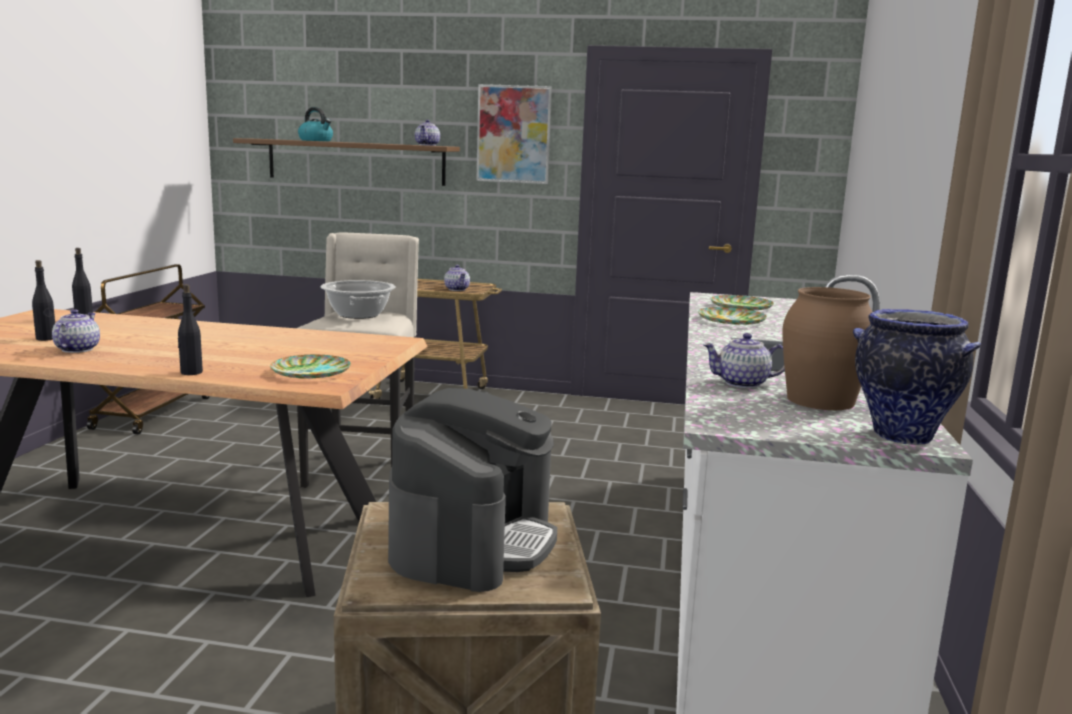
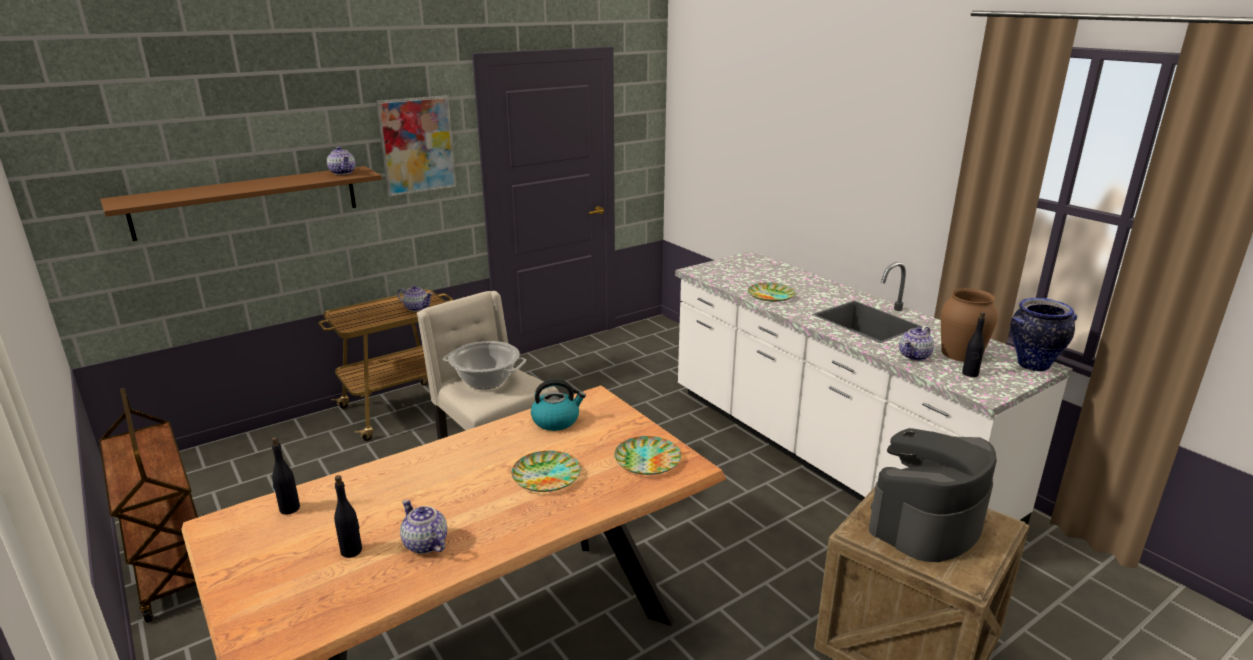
camera: 45 degrees left, 10 degrees up
black bottle [177,284,203,375] -> black bottle moved to [962,312,985,377]
kettle [298,107,333,141] -> kettle moved to [531,379,586,431]
coffee machine [388,388,557,592] -> coffee machine turned 105 degrees counterclockwise [869,428,997,562]
plate [710,295,774,310] -> plate moved to [511,451,581,492]

